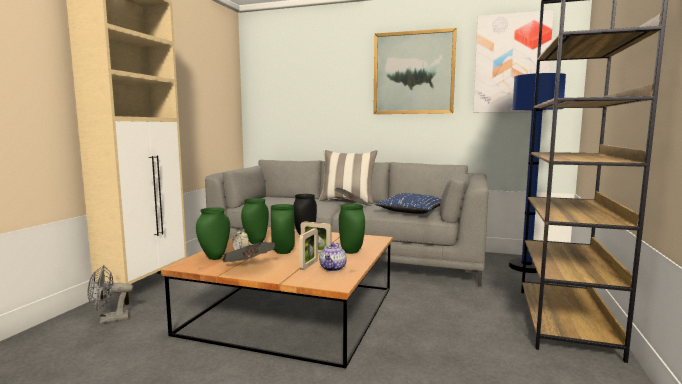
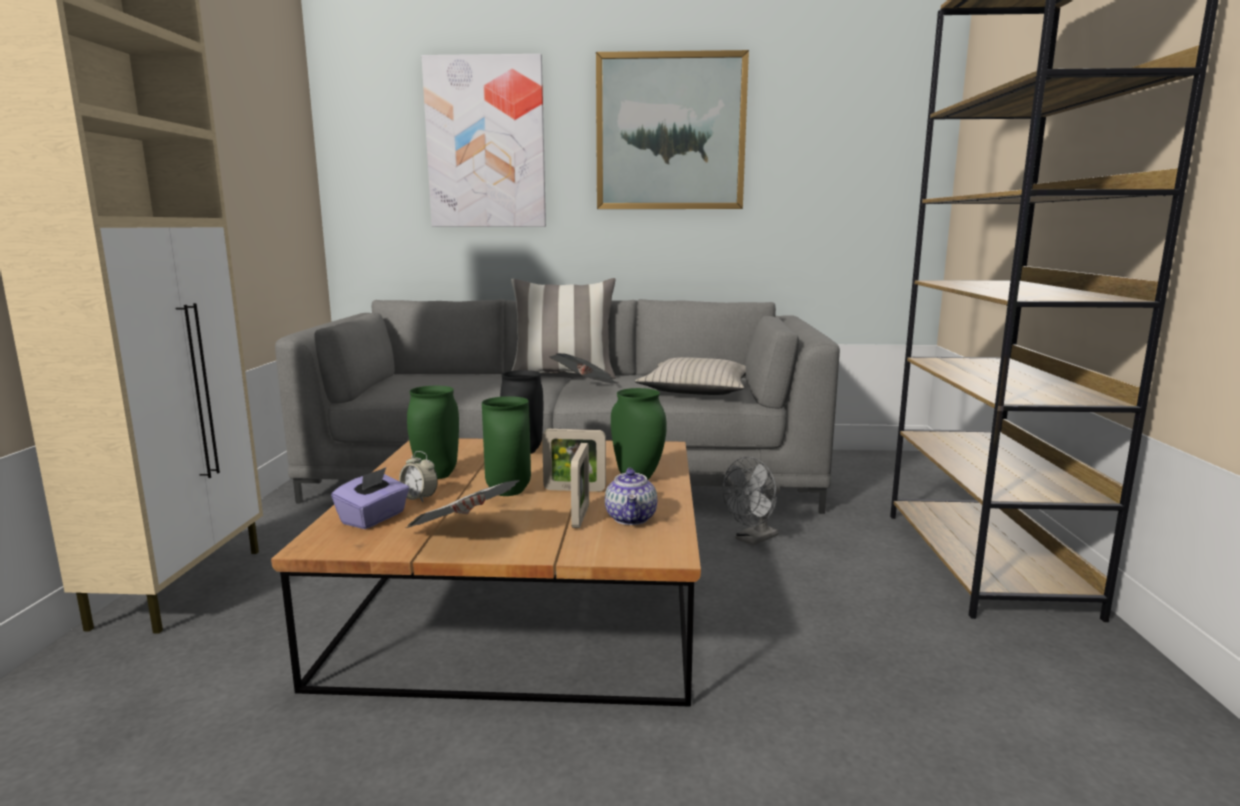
camera: 15 degrees left, 5 degrees up
grey fan [87,265,133,324] -> grey fan moved to [722,457,780,546]
green vase [196,207,230,260] -> purple tissue box [331,467,409,529]
blue pillow [375,193,441,214] -> beige pillow [635,357,746,395]
picture [473,10,554,113] -> picture moved to [422,54,546,227]
blue floor lamp [509,73,566,273] -> none

